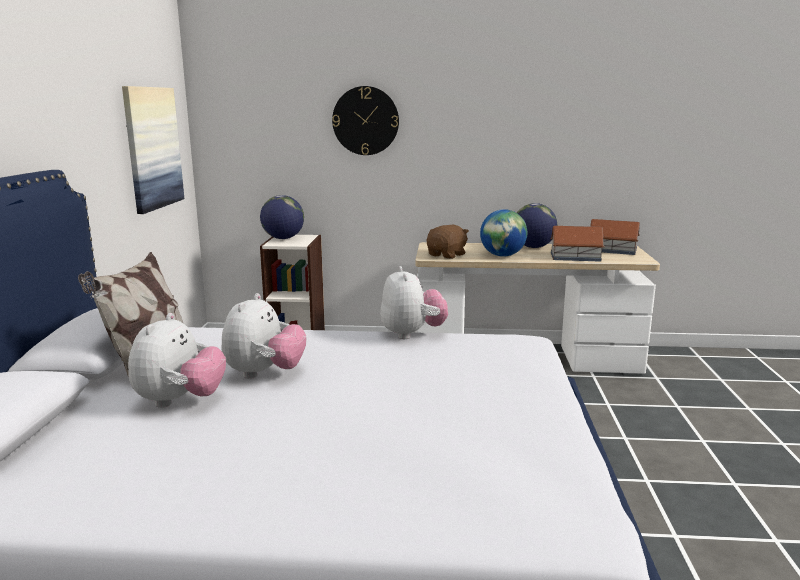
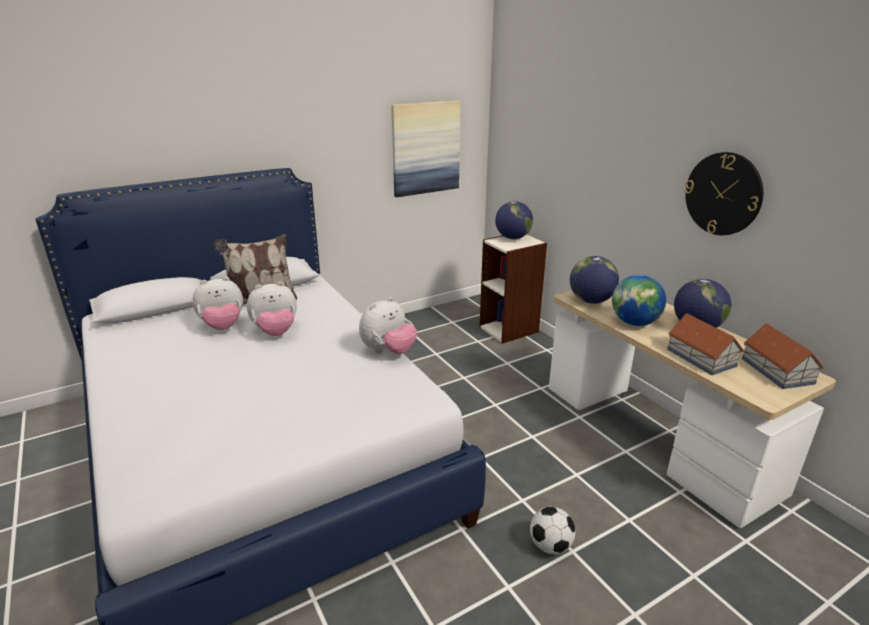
camera: 55 degrees right, 10 degrees up
wall clock [332,86,399,155] -> wall clock moved to [685,152,763,235]
brown plush toy [427,224,469,259] -> globe [570,256,619,304]
none -> football [530,507,576,554]

